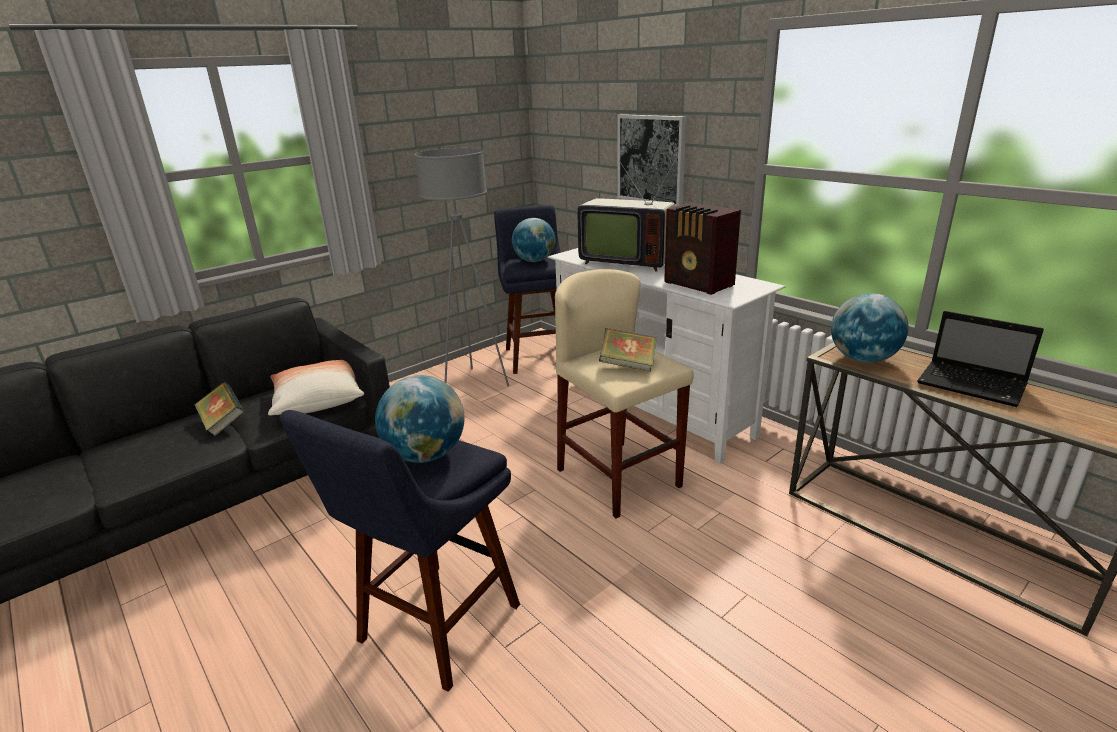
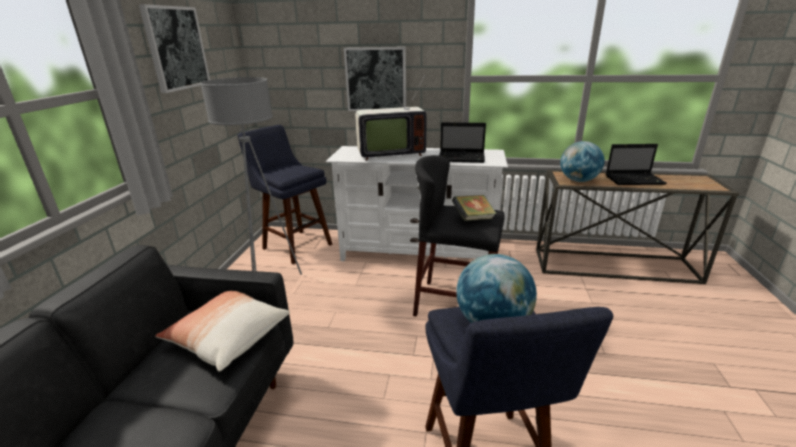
camera: 40 degrees left, 0 degrees up
book [195,382,244,436] -> none
globe [512,218,555,262] -> none
beige stool [555,269,694,519] -> black stool [413,155,505,317]
radio [664,203,741,295] -> laptop [439,122,486,163]
none -> picture [139,4,210,93]

